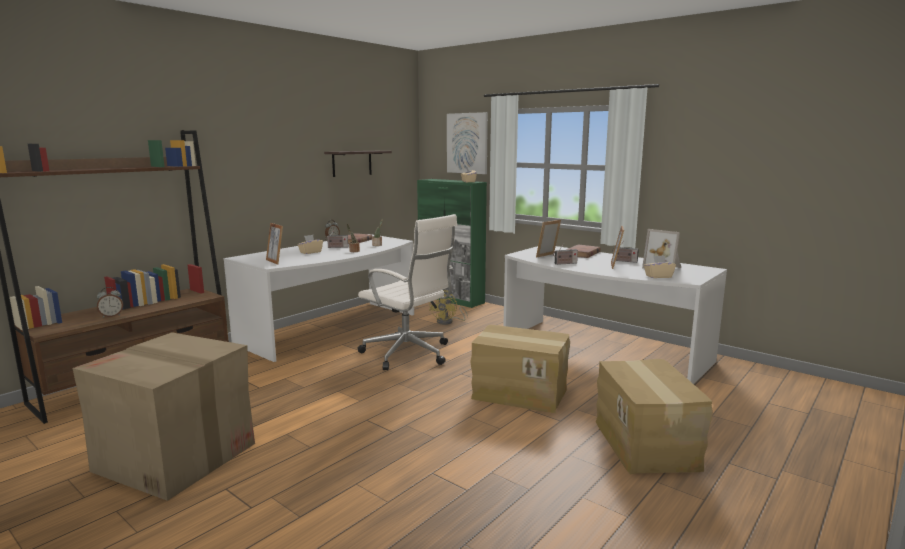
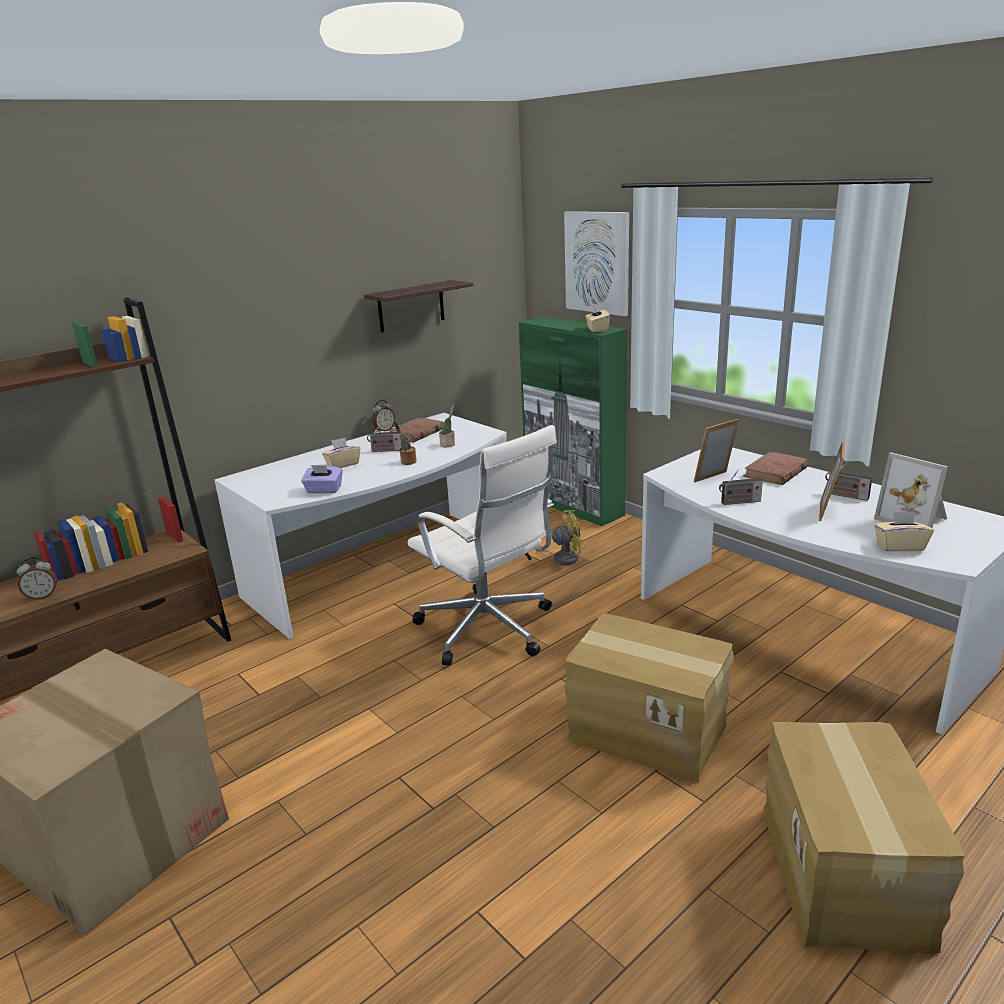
camera: 10 degrees right, 10 degrees up
picture frame [266,223,283,265] -> none
yellow fan [429,290,468,325] -> yellow fan turned 135 degrees counterclockwise [536,510,586,565]
none -> purple tissue box [301,465,343,493]

